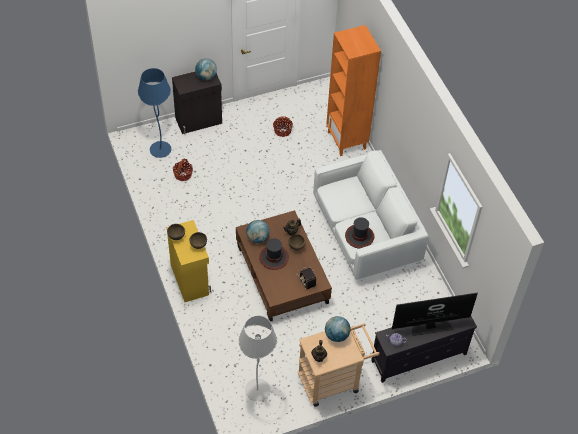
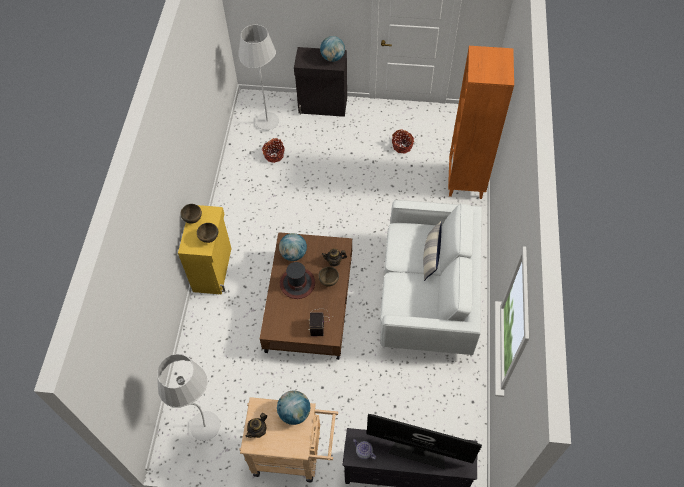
camera: 30 degrees right, 5 degrees up
blue floor lamp [138,68,171,158] -> white floor lamp [238,25,279,130]
hat [345,217,374,249] -> none
none -> pillow [423,221,442,281]

